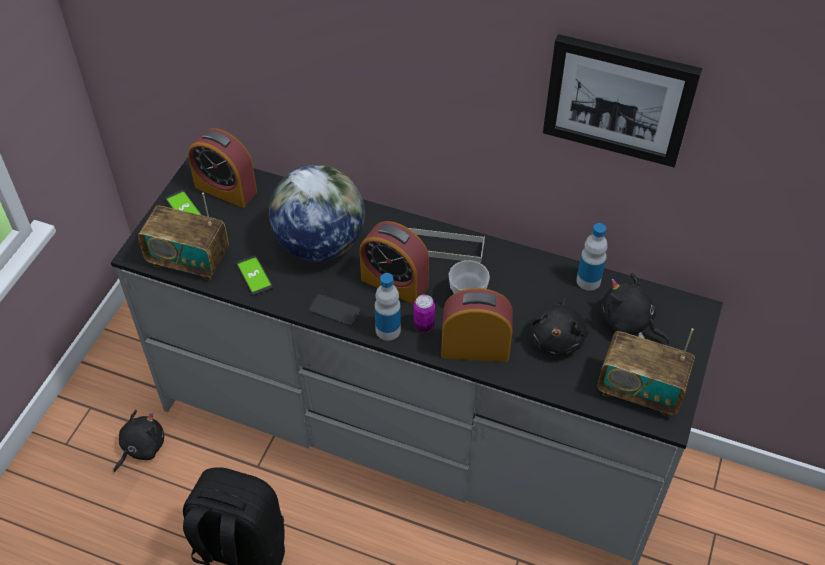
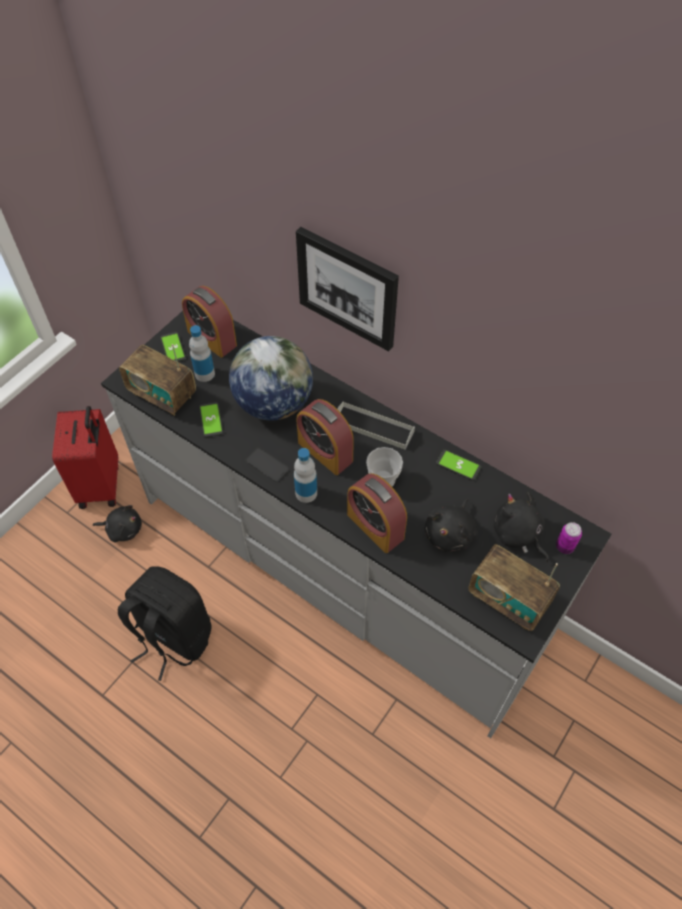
camera: 15 degrees right, 5 degrees up
black plush toy [114,410,164,472] -> black plush toy turned 45 degrees clockwise [93,505,142,542]
can [414,295,435,332] -> can moved to [556,522,582,554]
alarm clock [441,288,513,362] -> alarm clock turned 150 degrees counterclockwise [347,473,407,553]
picture [543,34,702,168] -> picture moved to [296,227,399,351]
bottle [576,223,608,291] -> bottle moved to [189,325,215,382]
none -> red suitcase [52,406,118,509]
none -> phone [436,449,482,481]

